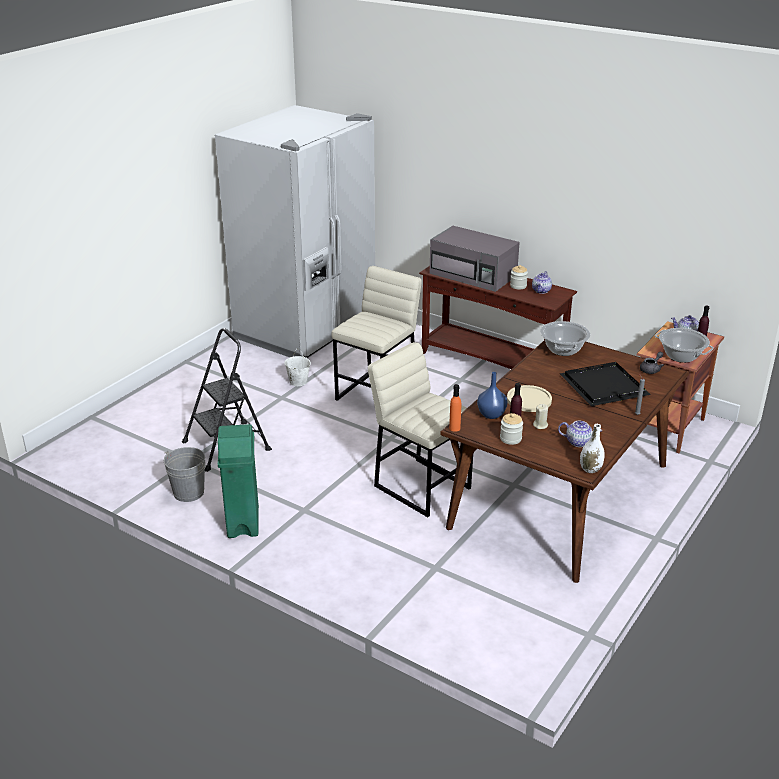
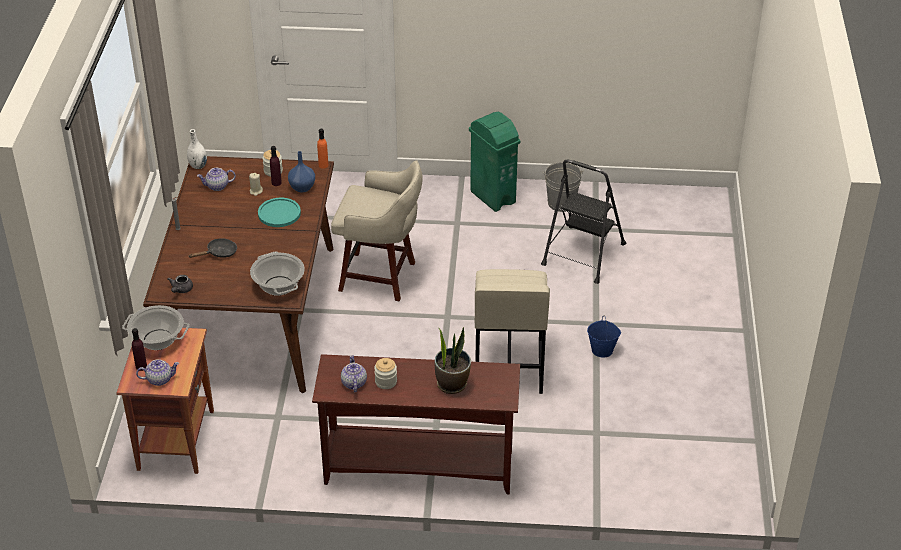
camera: 150 degrees right, 10 degrees up
white fridge [215,105,375,358] -> none
white bucket [285,349,311,386] -> blue bucket [587,317,621,357]
beige chair [368,342,473,517] -> beige stool [331,160,423,301]
grey microwave [430,226,520,292] -> potted plant [435,327,471,394]
beige plate [507,385,552,412] -> turquoise plate [258,198,301,227]
black tray [560,362,651,406] -> black frying pan [188,238,237,258]

